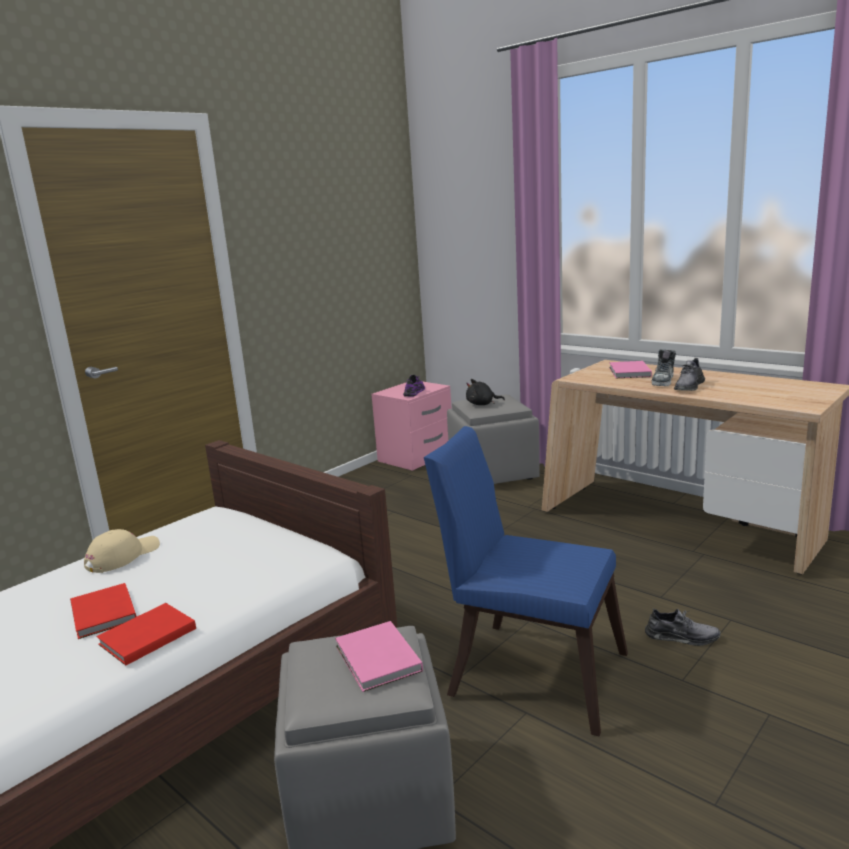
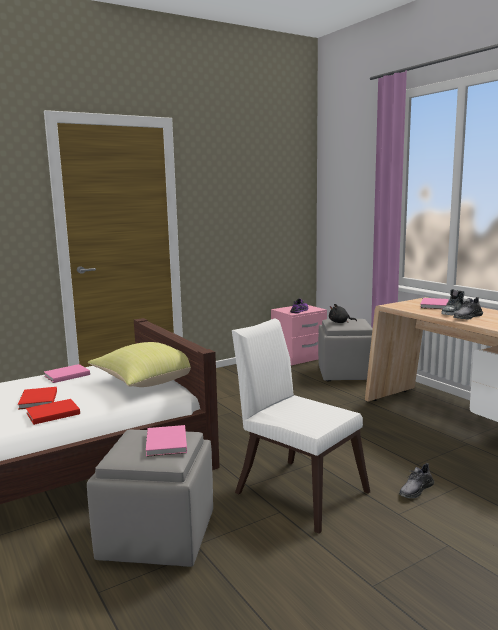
camera: 15 degrees right, 5 degrees down
beige cap [84,529,160,573] -> pink book [44,364,90,383]
blue chair [424,426,628,736] -> white chair [232,318,370,534]
grey shoe [645,608,721,646] -> grey shoe turned 105 degrees clockwise [399,463,434,498]
none -> yellow pillow [87,342,191,387]

